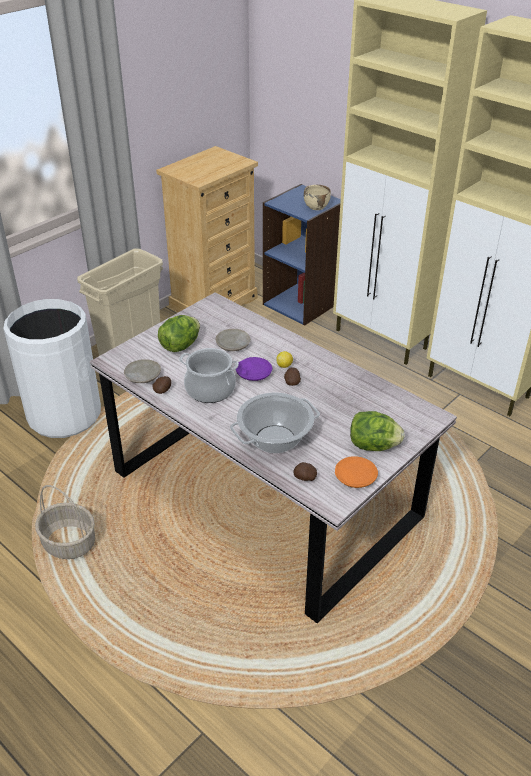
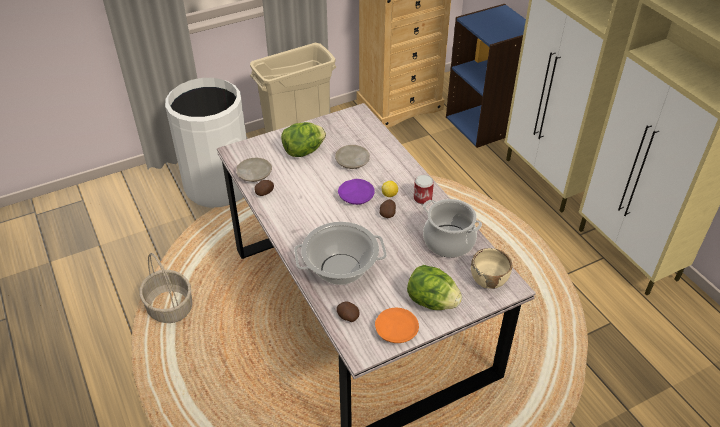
camera: 20 degrees right, 5 degrees up
cooking pot [179,348,239,403] -> cooking pot moved to [423,199,482,258]
beige bowl [304,185,331,210] -> beige bowl moved to [471,248,512,289]
none -> can [414,175,434,204]

